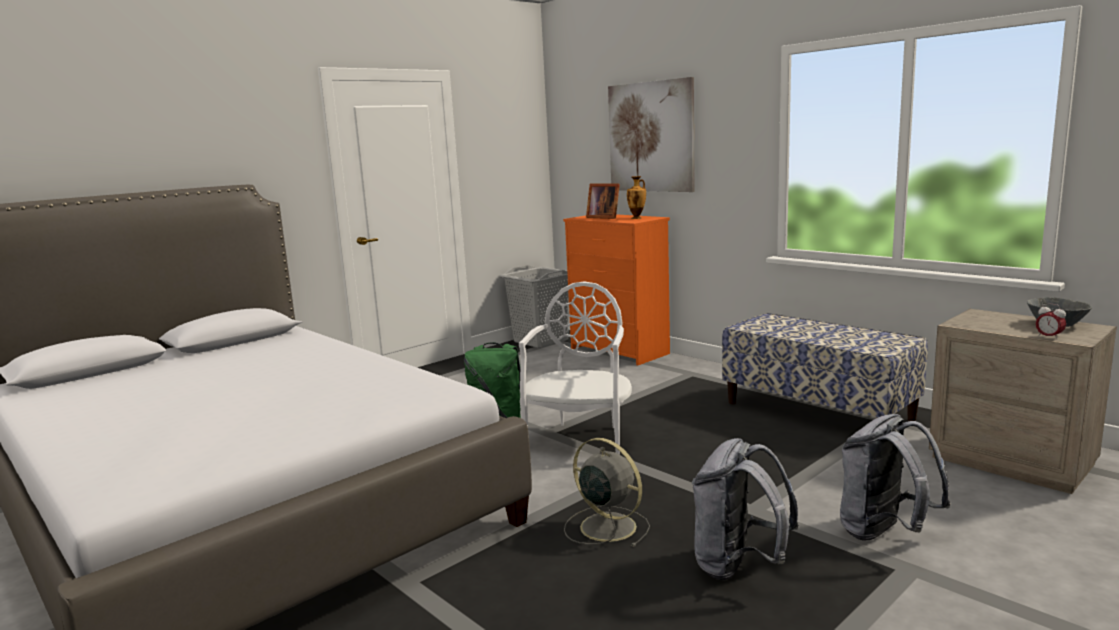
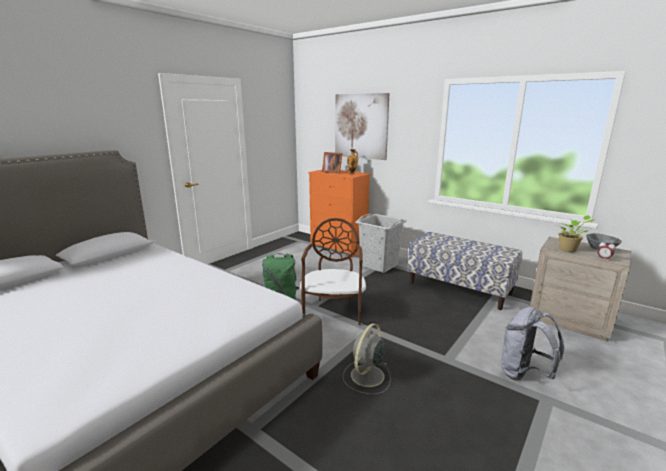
camera: 10 degrees left, 5 degrees up
grey laundry basket [500,265,569,348] -> grey laundry basket moved to [356,213,407,273]
white chair [519,281,632,455] -> brown chair [300,218,366,325]
grey fan [564,438,650,547] -> grey fan turned 90 degrees counterclockwise [343,323,391,394]
grey backpack [692,438,799,580] -> none
none -> potted plant [556,215,594,252]

